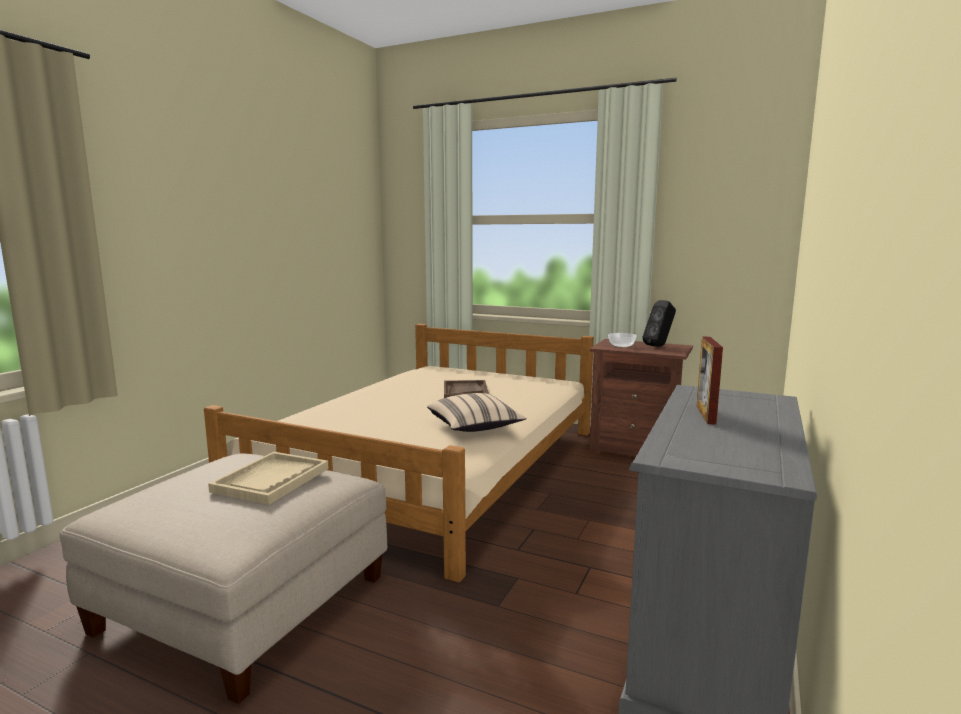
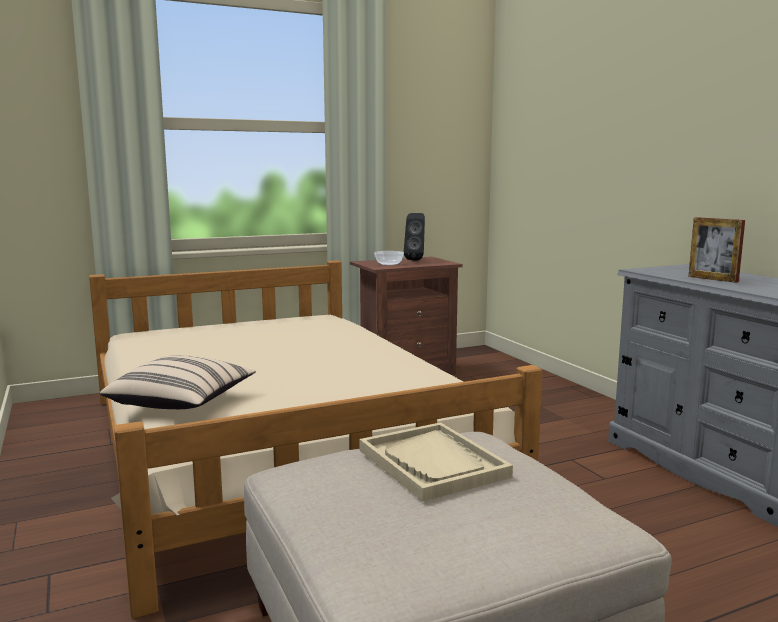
camera: 50 degrees left, 0 degrees up
beige pillow [427,393,526,432] -> beige pillow moved to [100,355,256,409]
brown tray [444,380,489,398] -> none

